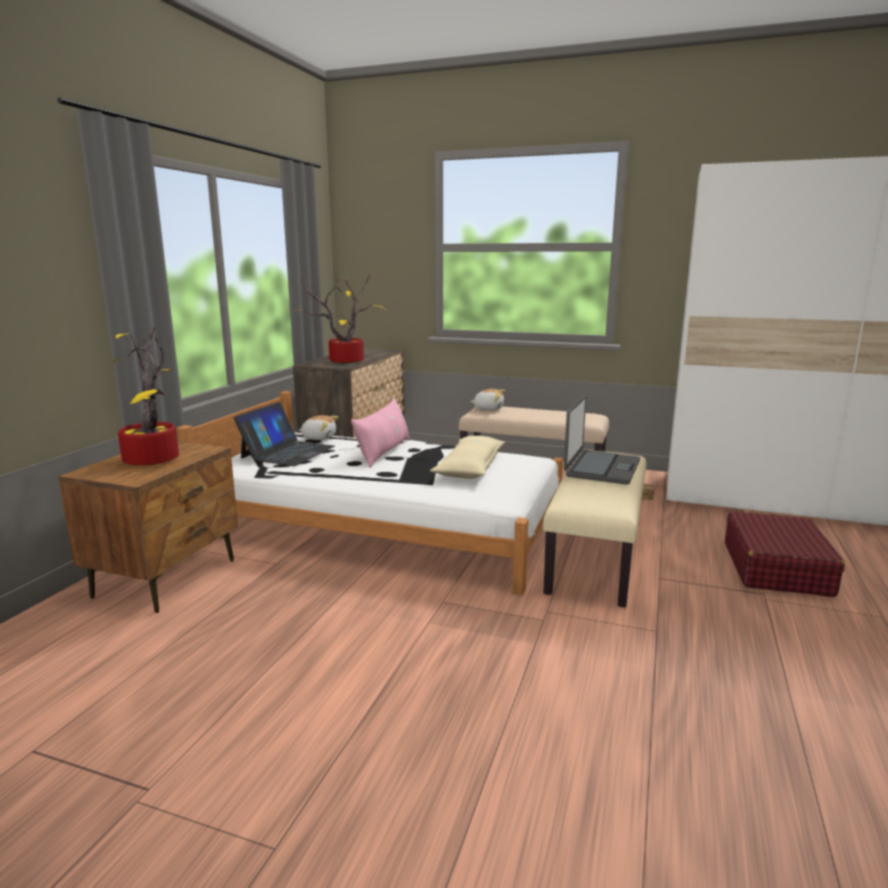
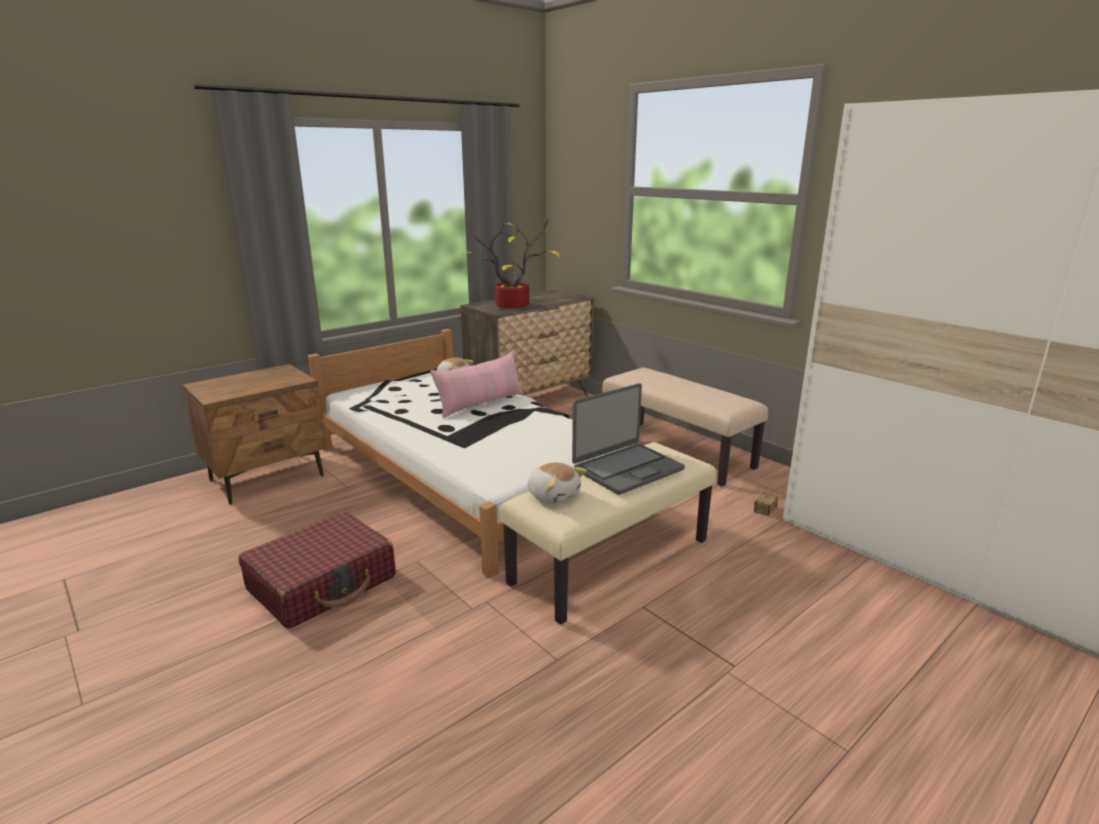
camera: 30 degrees right, 5 degrees up
potted plant [114,326,179,465] -> none
laptop [234,402,335,466] -> none
beige pillow [430,436,505,479] -> none
plush toy [470,389,505,411] -> plush toy moved to [528,462,587,504]
red suitcase [725,512,845,597] -> red suitcase moved to [238,512,396,629]

